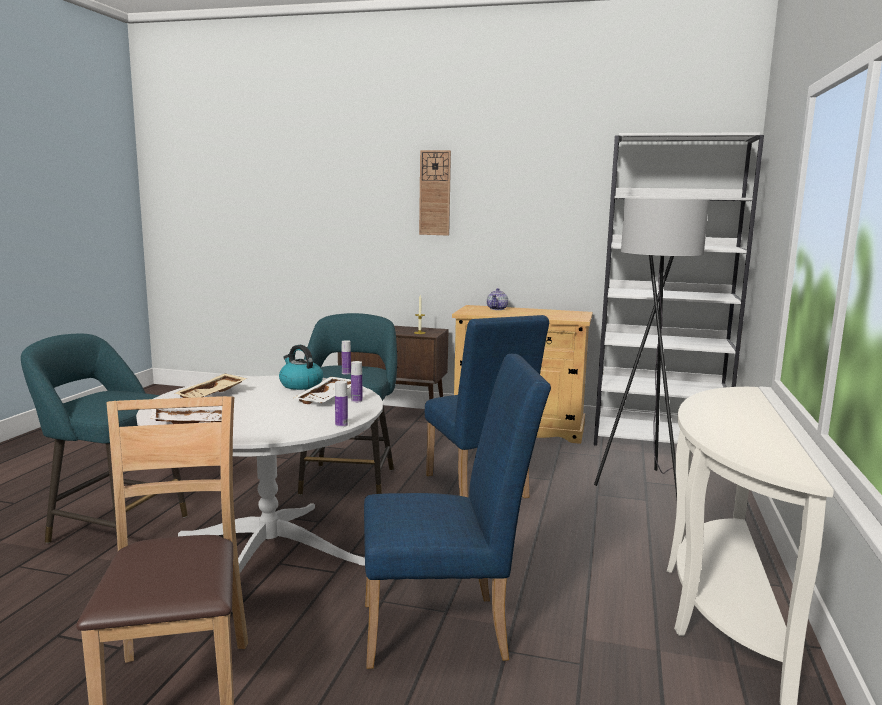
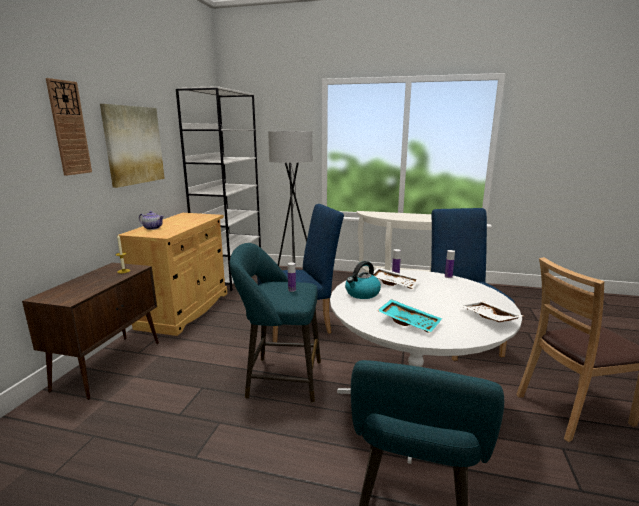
camera: 90 degrees left, 5 degrees up
beige tray [175,374,248,398] -> turquoise tray [377,299,442,333]
none -> picture [100,104,165,188]

